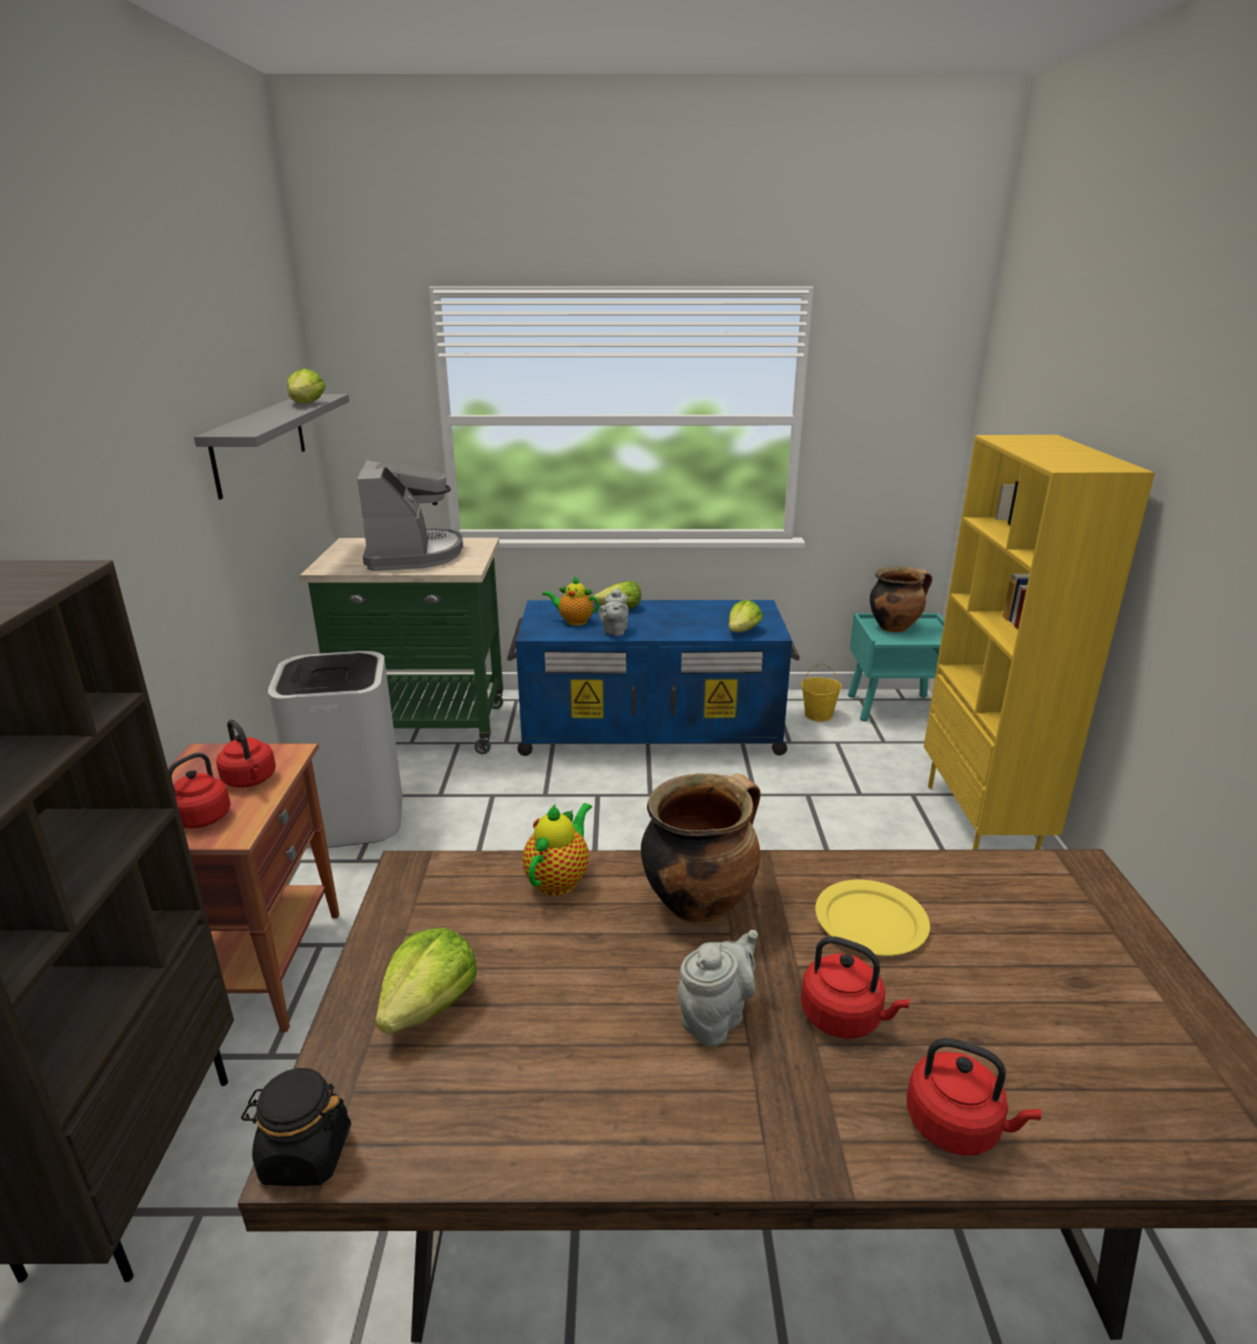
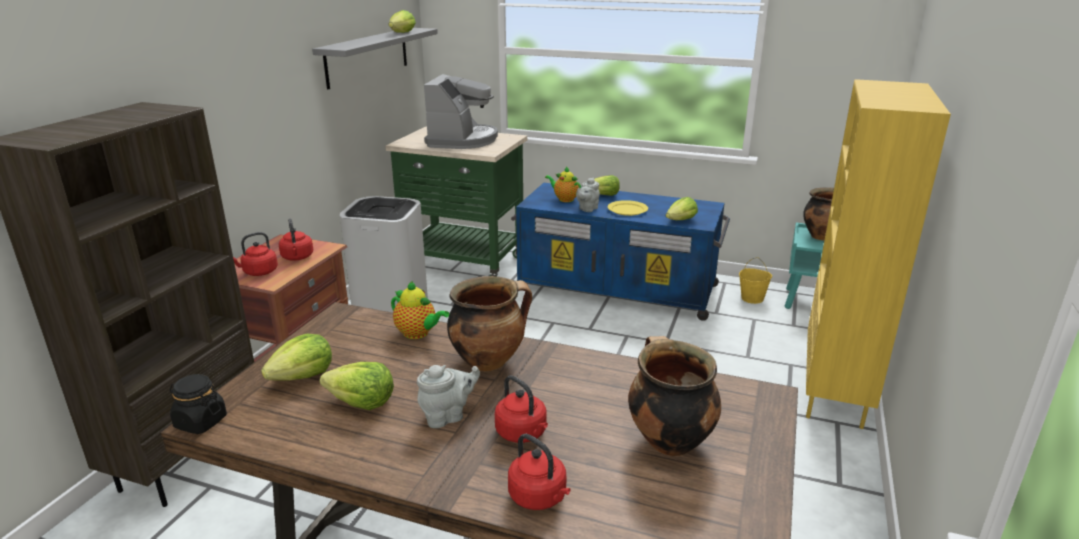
camera: 20 degrees right, 0 degrees up
teapot [522,803,592,896] -> teapot turned 75 degrees clockwise [391,281,449,339]
yellow plate [815,880,930,956] -> yellow plate moved to [608,200,648,216]
none -> lettuce [320,362,394,410]
none -> cooking pot [628,336,721,456]

